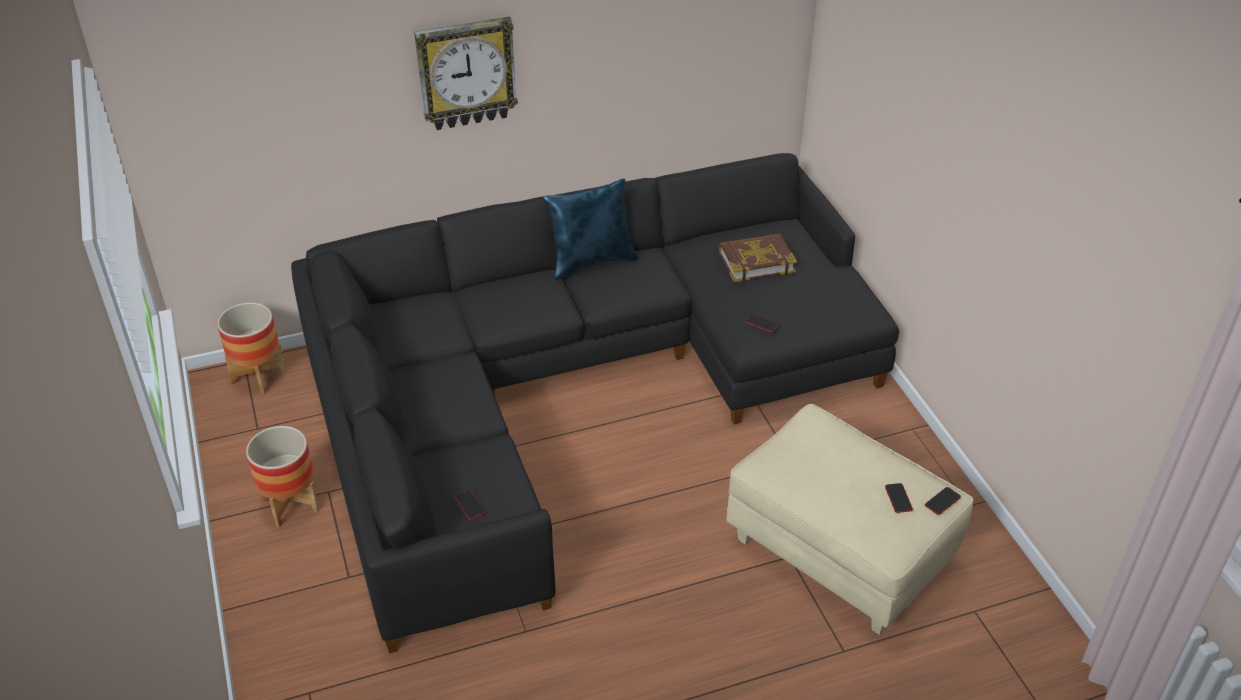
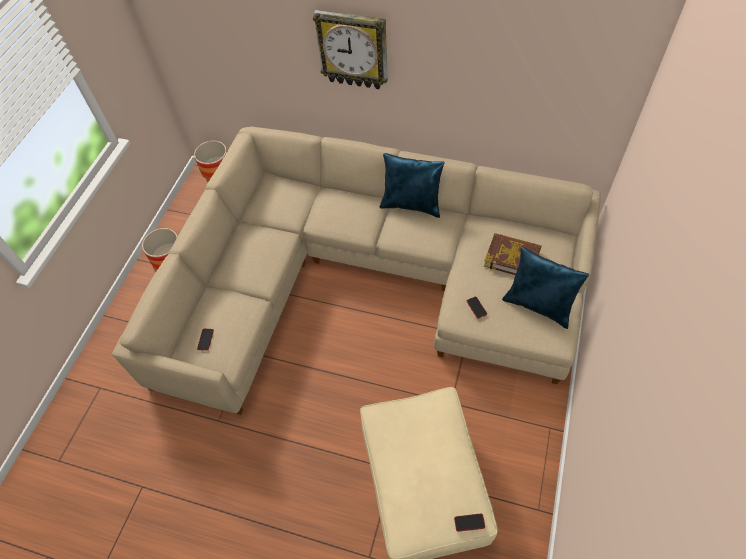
camera: 40 degrees right, 15 degrees up
black sofa [291,153,899,653] -> beige sofa [112,127,600,415]
phone [885,483,913,513] -> none
none -> blue pillow [502,247,589,329]

